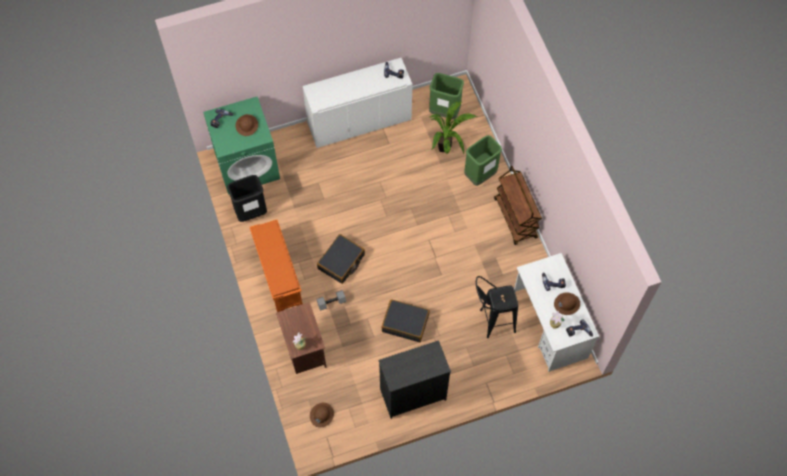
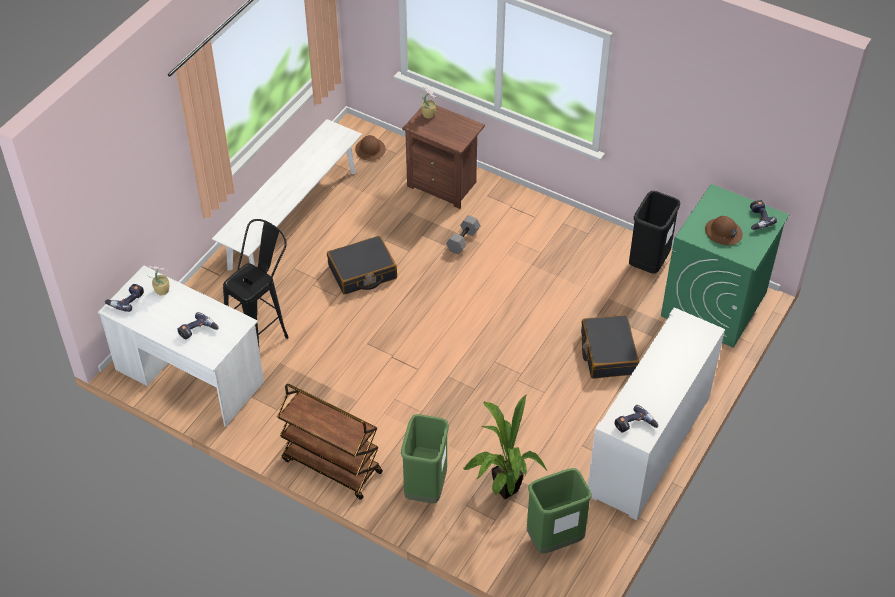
camera: 140 degrees right, 15 degrees down
orange shoe rack [250,220,303,312] -> none
black suitcase [317,234,365,284] -> black suitcase moved to [581,315,639,379]
black dresser [378,340,451,419] -> white bench [212,119,362,270]
brown hard hat [554,293,580,315] -> none

